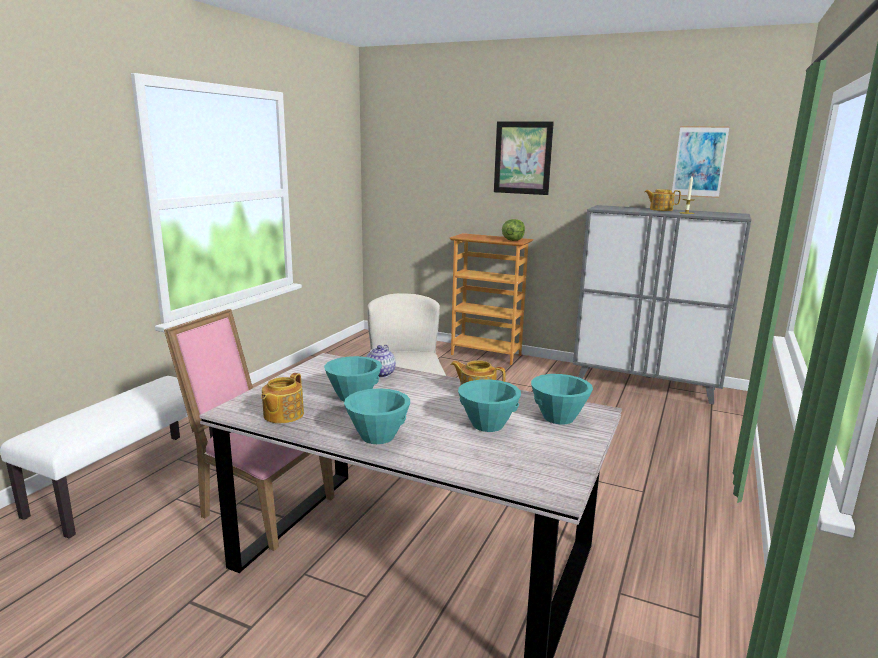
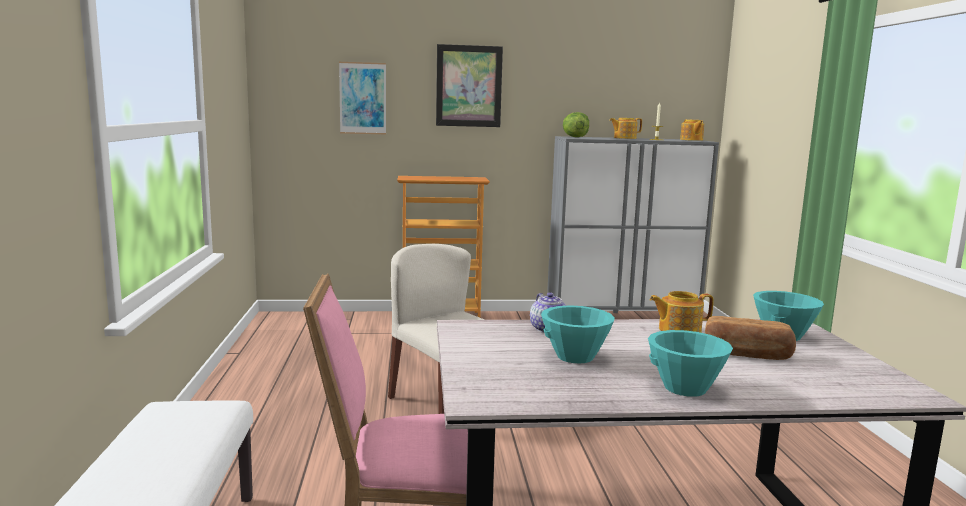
camera: 30 degrees left, 5 degrees down
teapot [261,373,304,423] -> teapot moved to [680,119,704,141]
turquoise bowl [458,379,521,432] -> bread [705,316,796,360]
lettuce [502,219,525,241] -> lettuce moved to [563,112,589,137]
picture [672,126,730,198] -> picture moved to [339,62,386,134]

